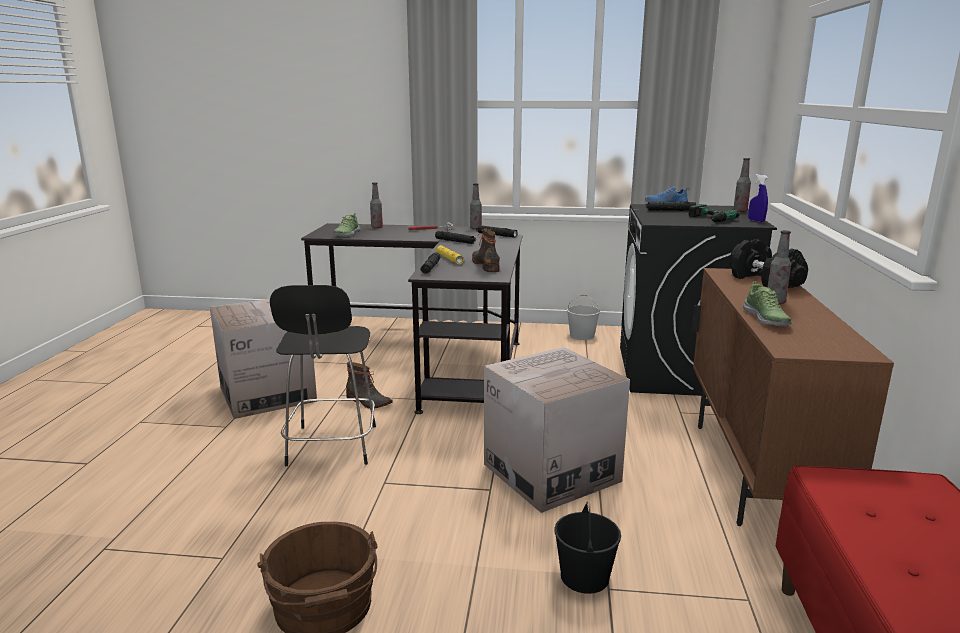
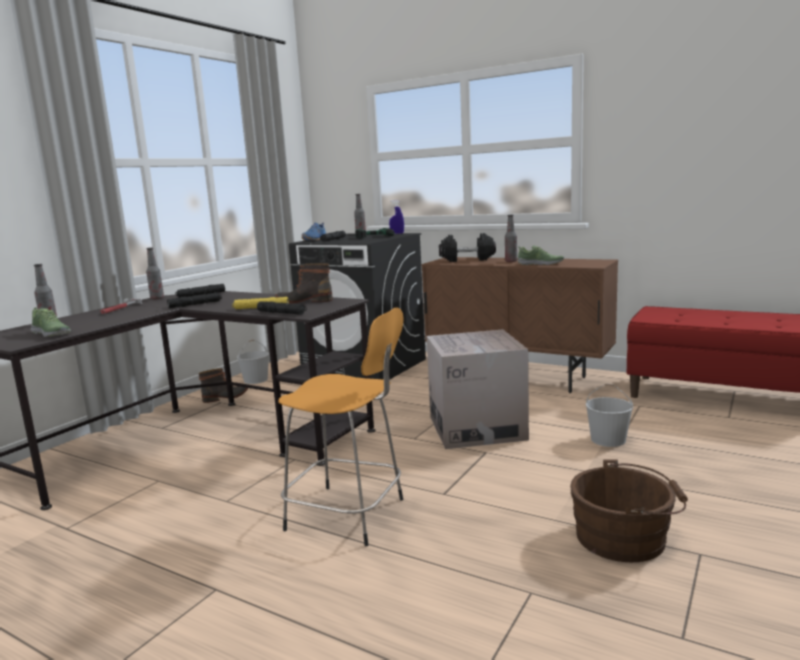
camera: 65 degrees left, 5 degrees down
cardboard box [210,299,317,419] -> none
black stool [270,285,376,466] -> orange stool [278,308,404,546]
boot [346,362,393,409] -> boot moved to [199,368,248,403]
black bucket [554,500,621,594] -> white bucket [586,384,633,447]

